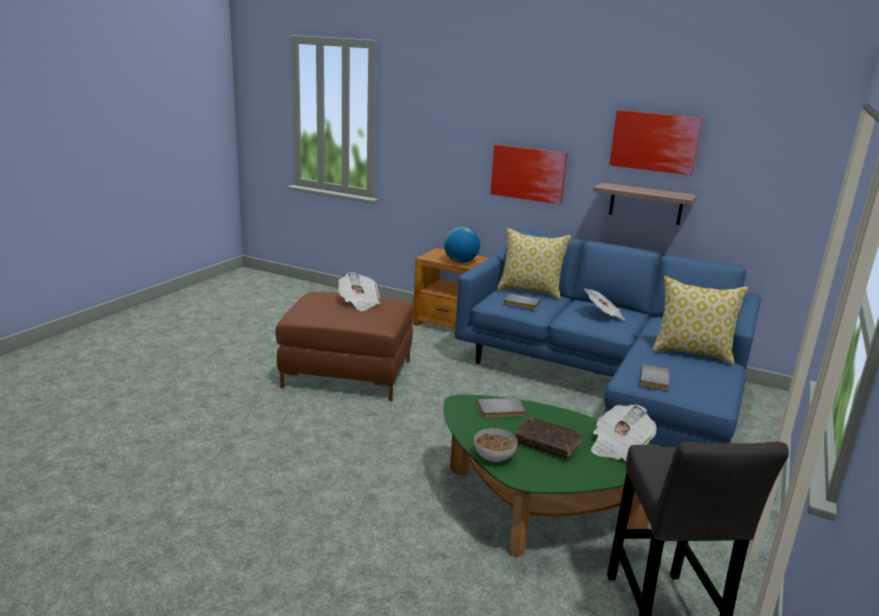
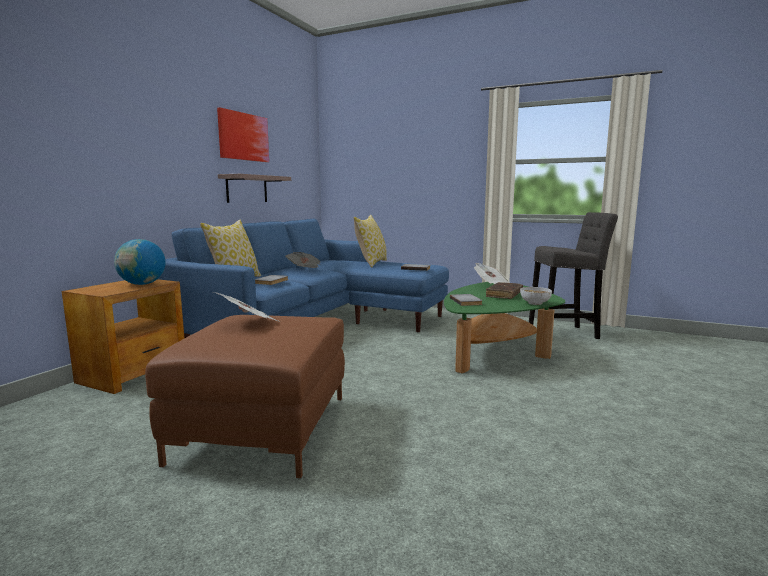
camera: 90 degrees left, 10 degrees down
picture [490,145,567,205] -> none

